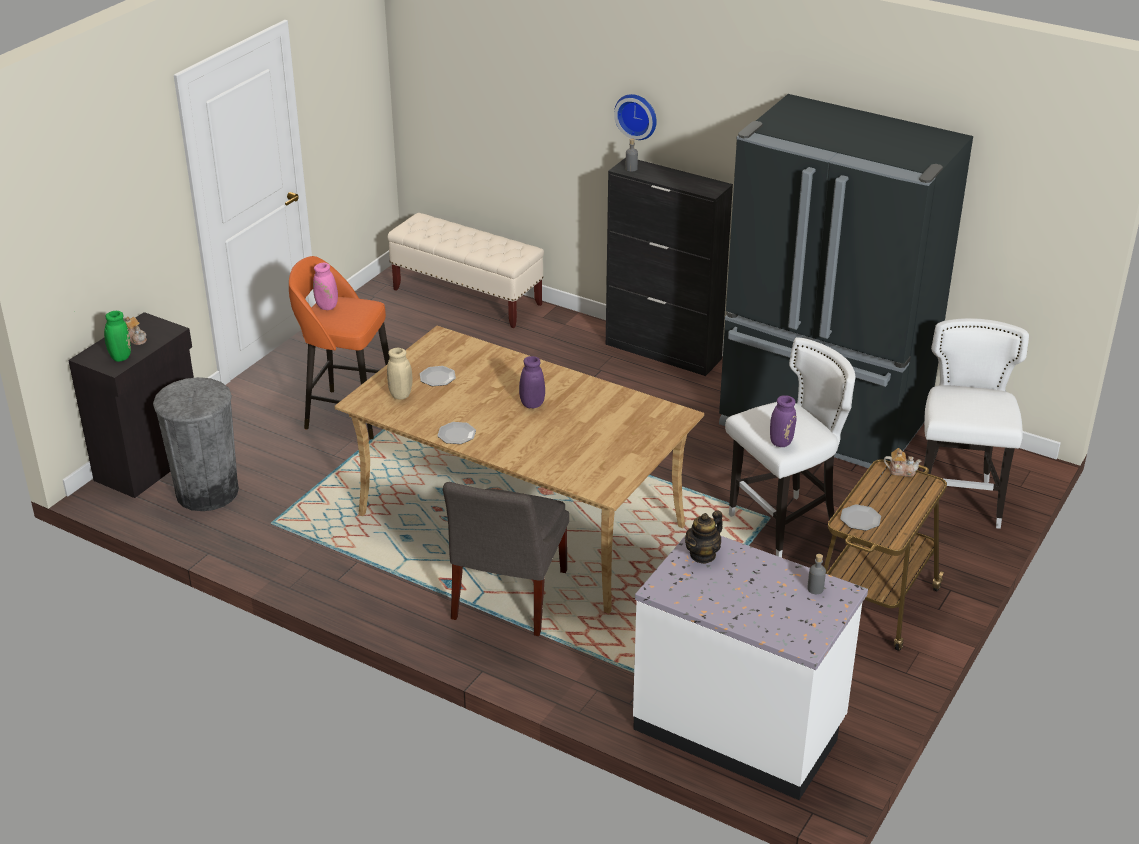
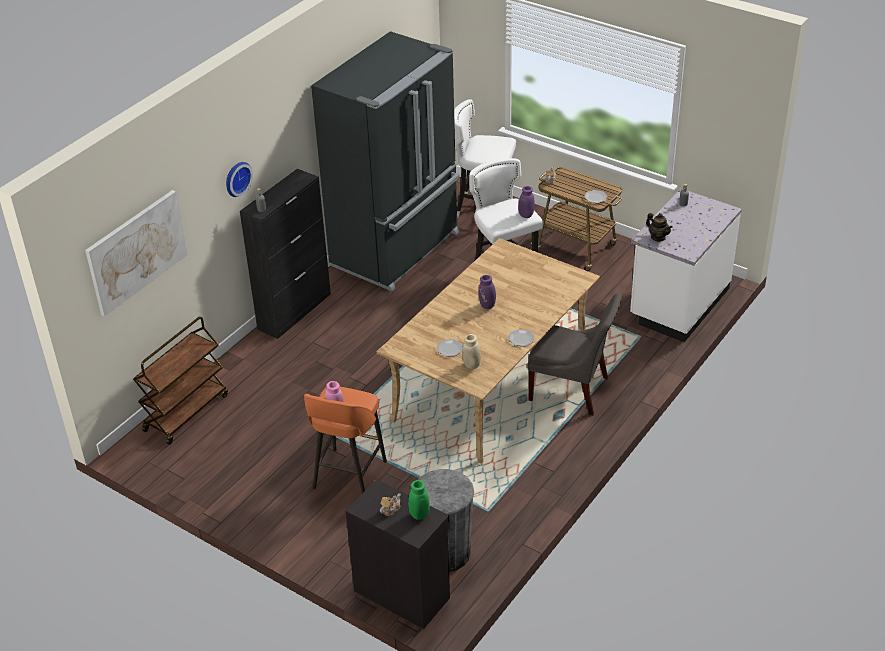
camera: 85 degrees left, 5 degrees up
beige bench [388,213,544,328] -> brown cart [133,316,228,445]
none -> picture [85,190,188,316]

